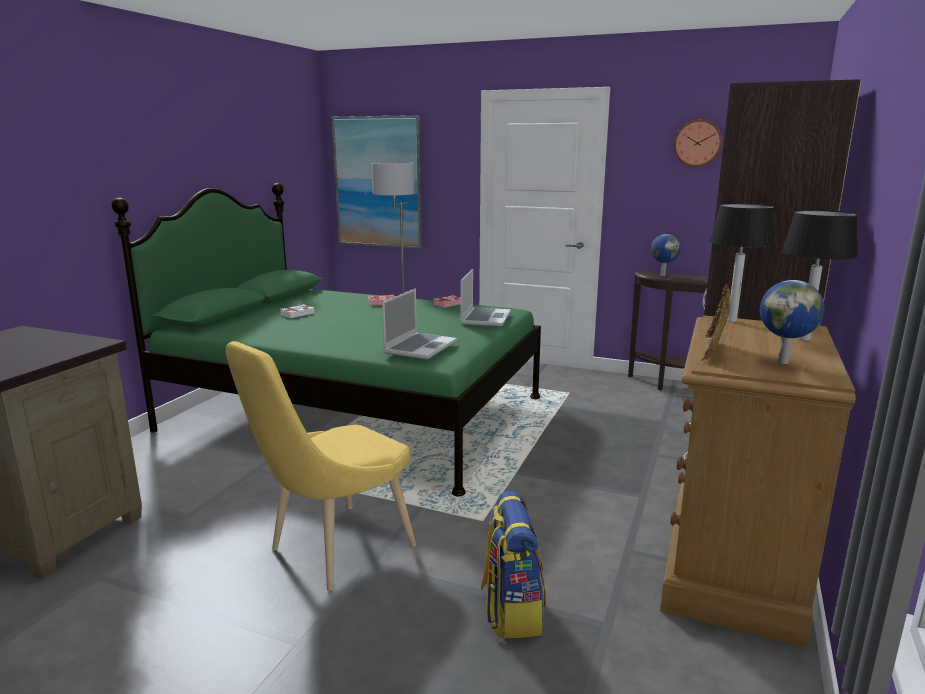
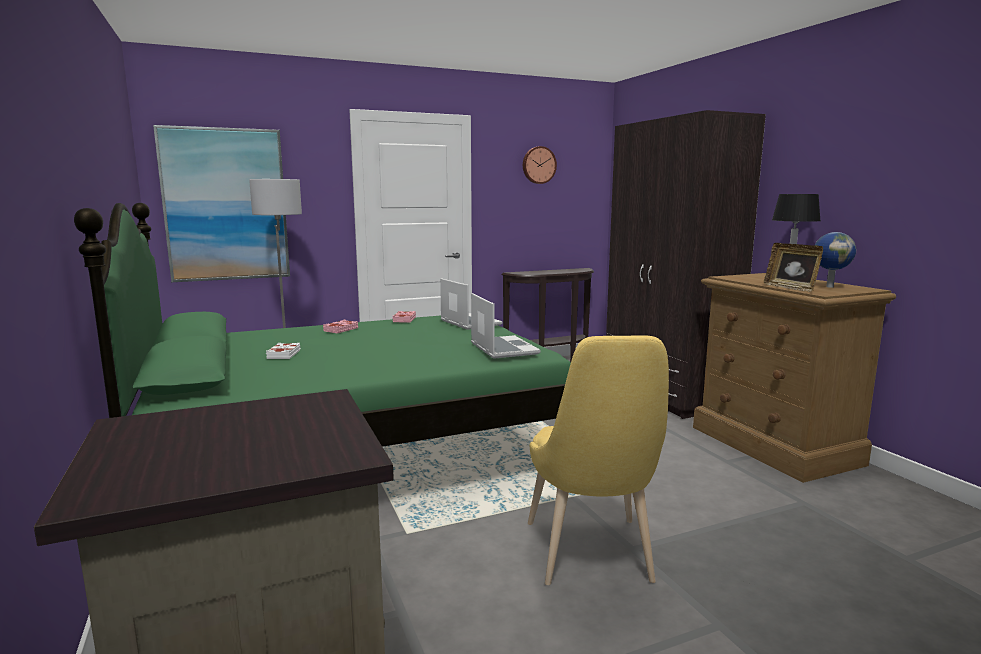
camera: 45 degrees left, 5 degrees down
backpack [481,491,546,638] -> none
globe [651,234,681,277] -> none
table lamp [710,204,776,322] -> none

